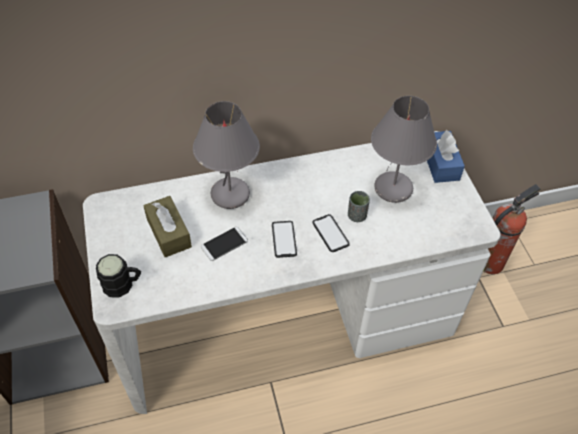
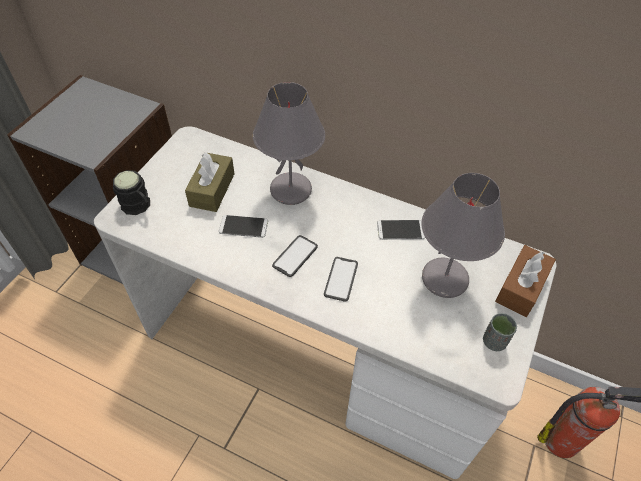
camera: 40 degrees right, 0 degrees up
grey cup [348,191,370,222] -> grey cup moved to [483,313,517,351]
blue tissue box [427,130,465,183] -> brown tissue box [495,245,556,317]
none -> phone [377,220,425,240]

